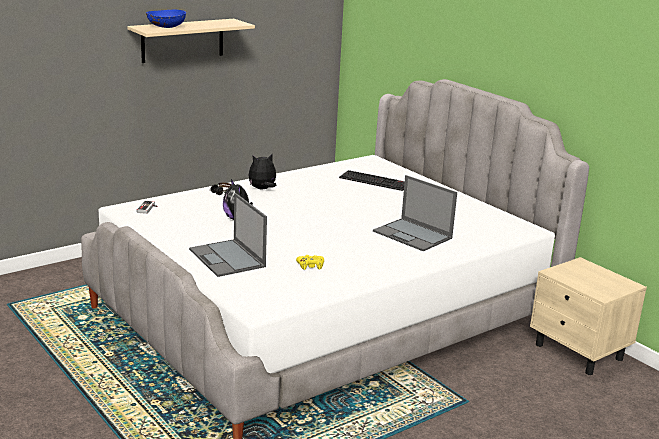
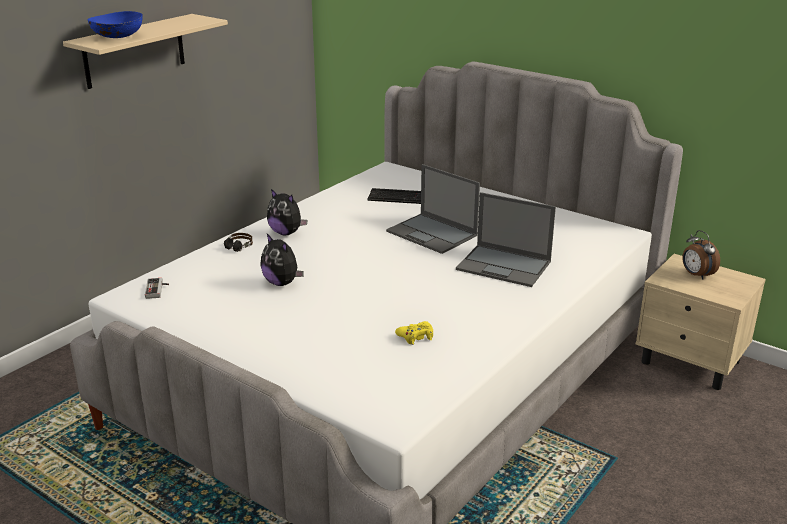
camera: 15 degrees left, 5 degrees up
laptop [189,193,267,277] -> laptop moved to [386,164,480,254]
plush toy [248,154,277,189] -> plush toy turned 105 degrees counterclockwise [267,189,307,235]
none -> alarm clock [682,230,720,280]

